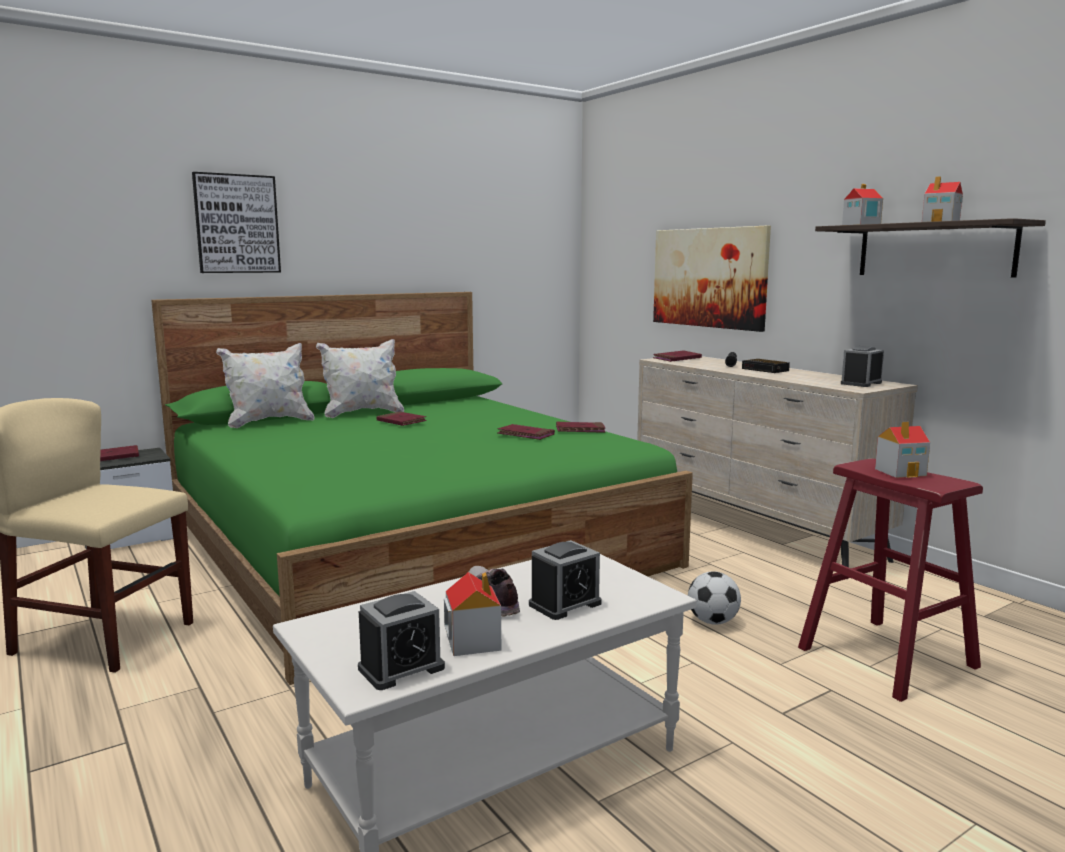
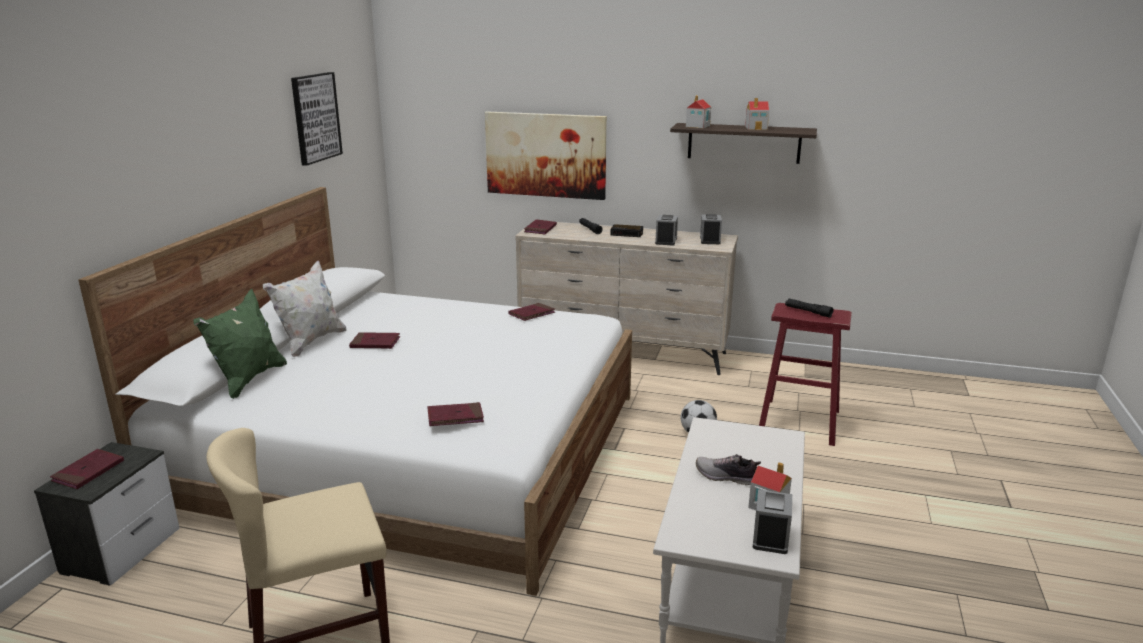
camera: 40 degrees left, 10 degrees up
green bed [151,292,693,685] -> white bed [78,187,632,596]
picture [192,172,281,273] -> picture moved to [291,72,343,166]
white pillow [216,343,314,428] -> green pillow [193,289,287,399]
red book [497,424,555,440] -> red book moved to [428,402,484,426]
alarm clock [529,540,602,620] -> alarm clock moved to [655,215,678,245]
toy house [875,422,930,478] -> black flashlight [785,298,833,318]

